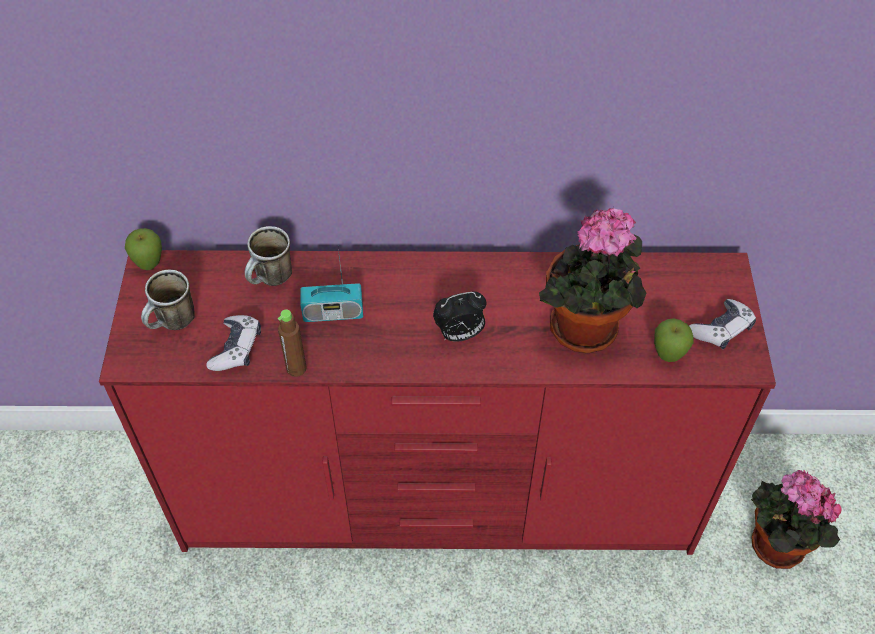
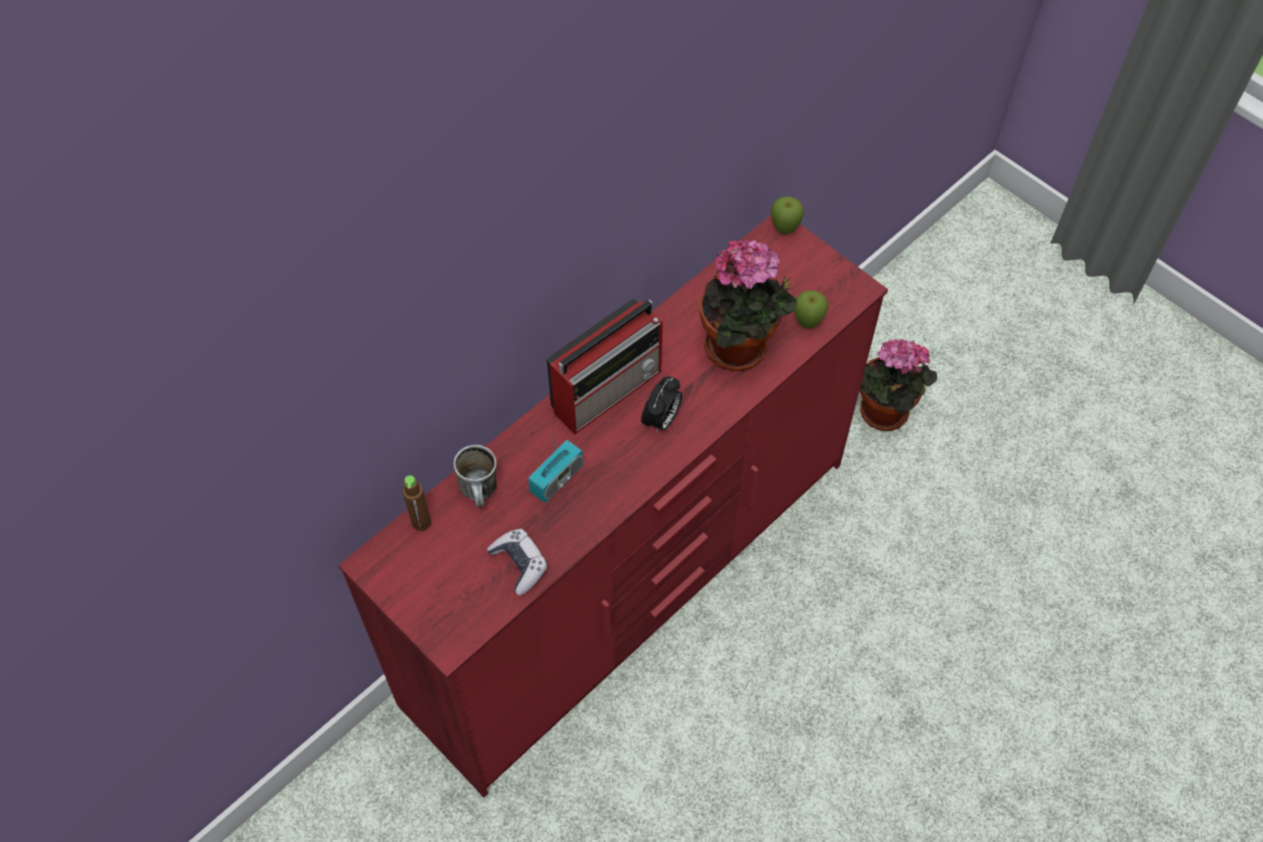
camera: 45 degrees left, 5 degrees up
apple [125,228,162,270] -> apple moved to [771,196,804,235]
mug [141,270,194,330] -> none
brown bottle [278,309,306,377] -> brown bottle moved to [403,475,431,531]
game controller [689,299,756,349] -> none
none -> radio [547,298,663,435]

